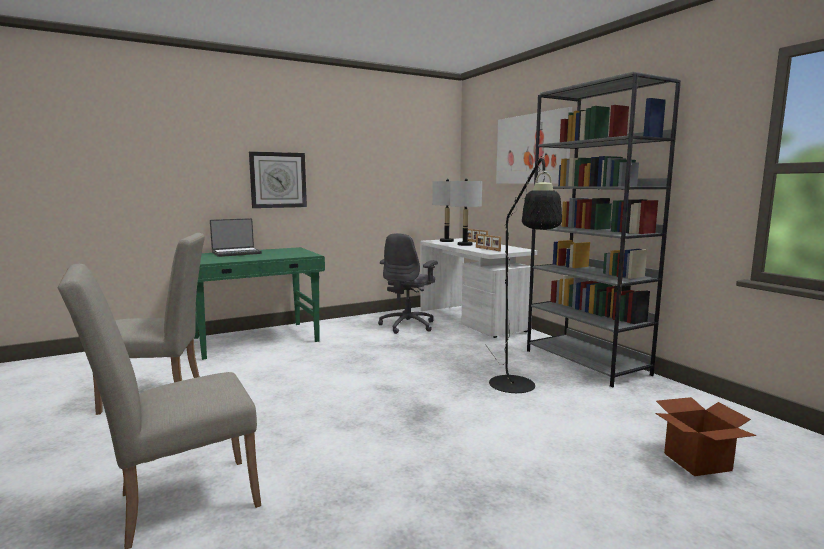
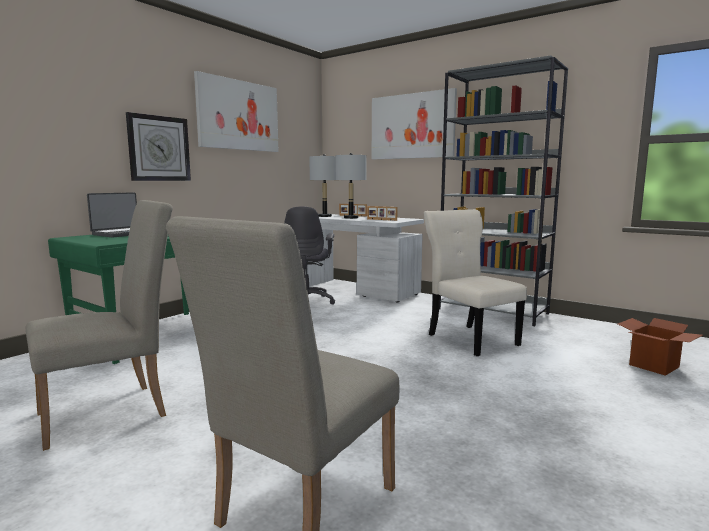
camera: 25 degrees left, 0 degrees up
black floor lamp [485,156,562,393] -> beige chair [424,209,527,356]
none -> picture [194,71,279,152]

